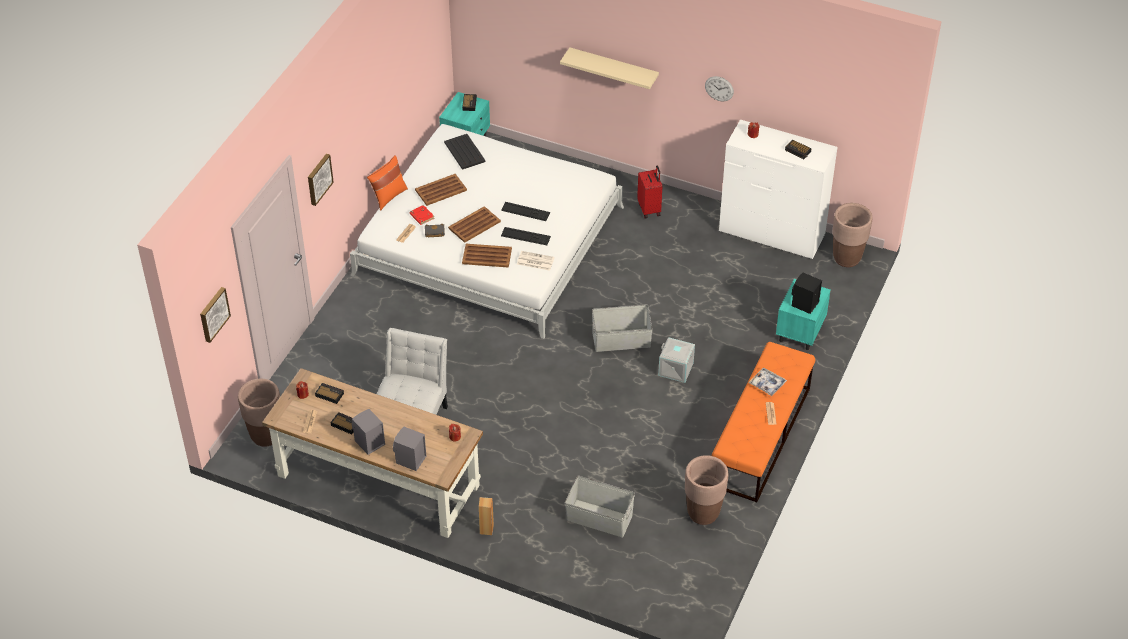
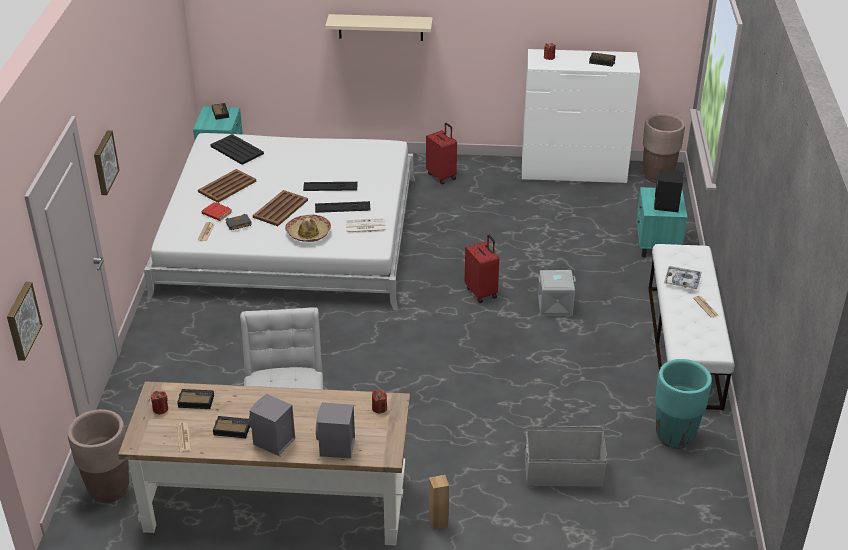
camera: 20 degrees left, 10 degrees down
orange pillow [367,155,408,211] -> none
brown tray [462,244,512,268] -> hat [285,215,331,242]
grey storage box [592,304,653,352] -> red suitcase [465,235,499,303]
brown planter [685,455,728,525] -> turquoise planter [655,359,712,449]
wall clock [705,76,734,101] -> none
orange bench [712,342,815,503] -> white bench [648,244,735,410]

